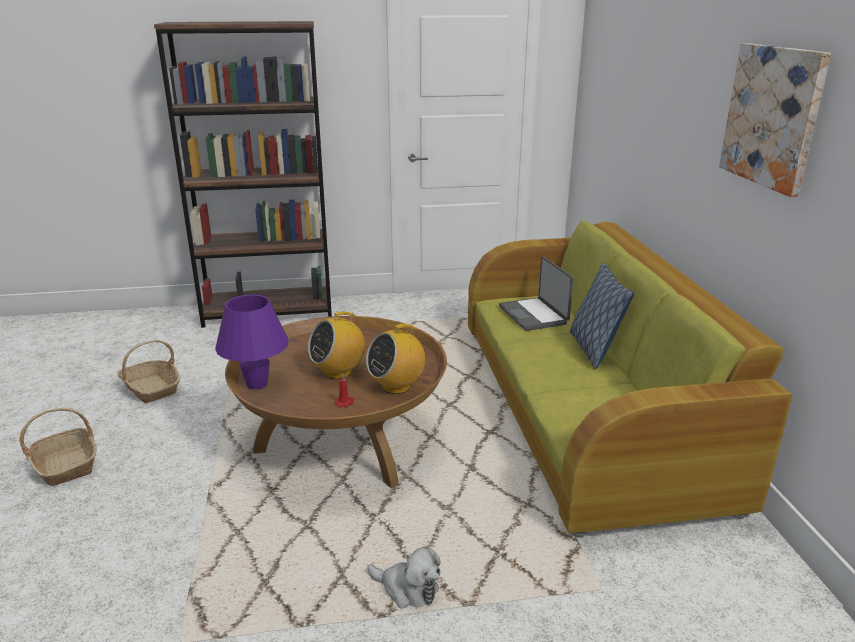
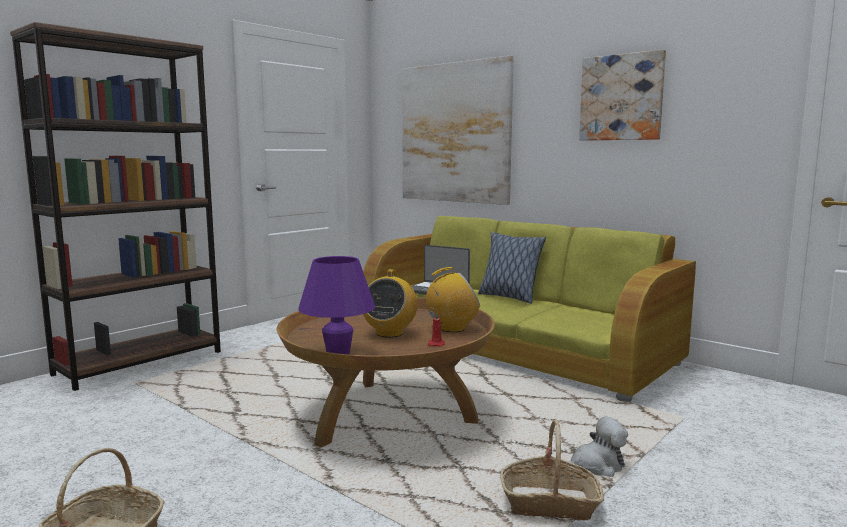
camera: 40 degrees left, 15 degrees down
basket [118,340,180,403] -> basket moved to [500,420,605,521]
radio [366,324,425,394] -> radio turned 120 degrees counterclockwise [426,267,480,332]
none -> picture [402,55,514,205]

